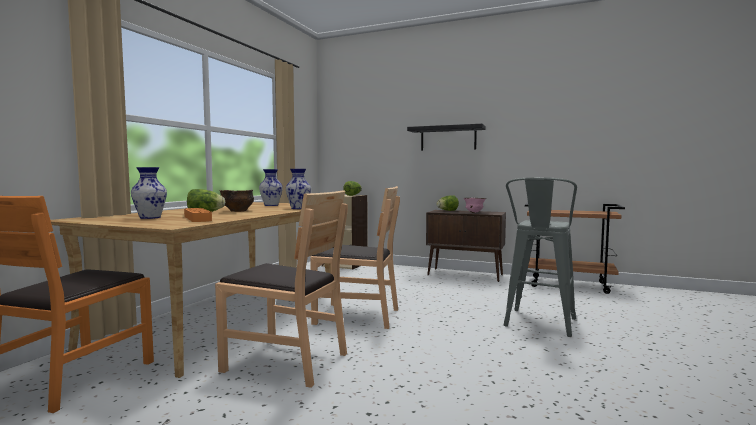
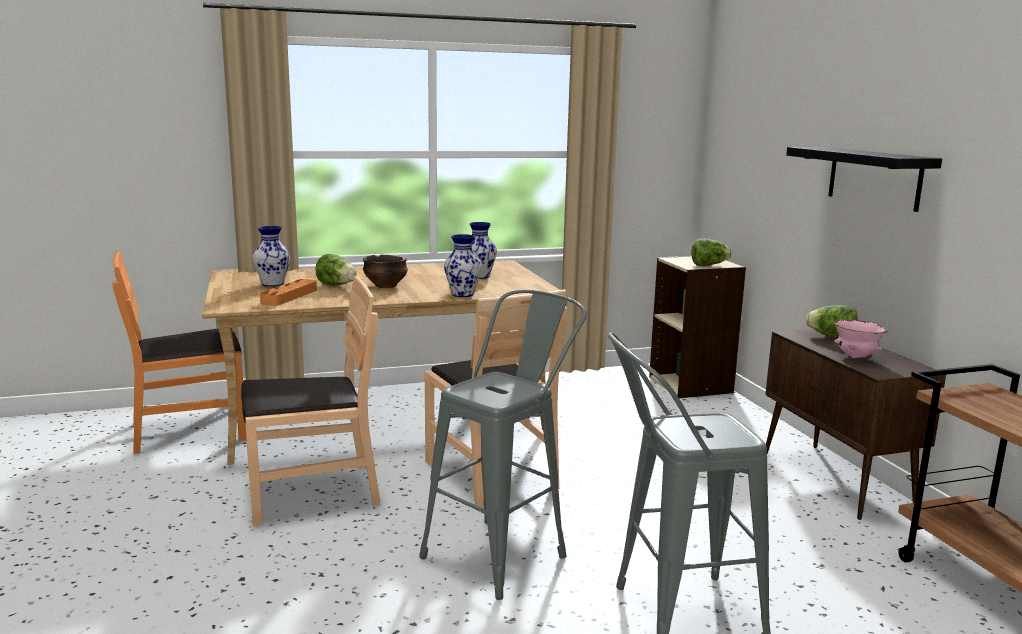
camera: 50 degrees right, 10 degrees up
brown chair [215,190,348,388] -> brown chair turned 90 degrees counterclockwise [241,276,381,526]
none -> grey stool [419,290,586,600]

